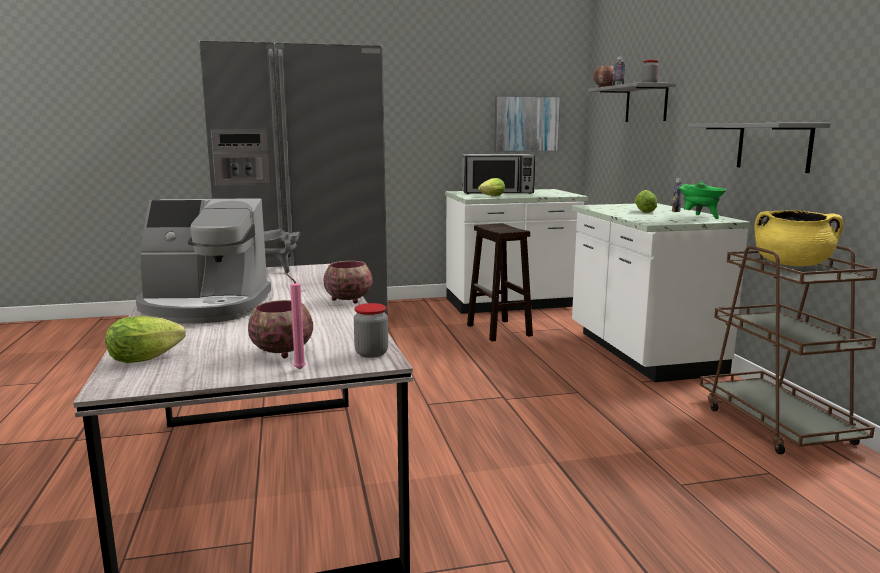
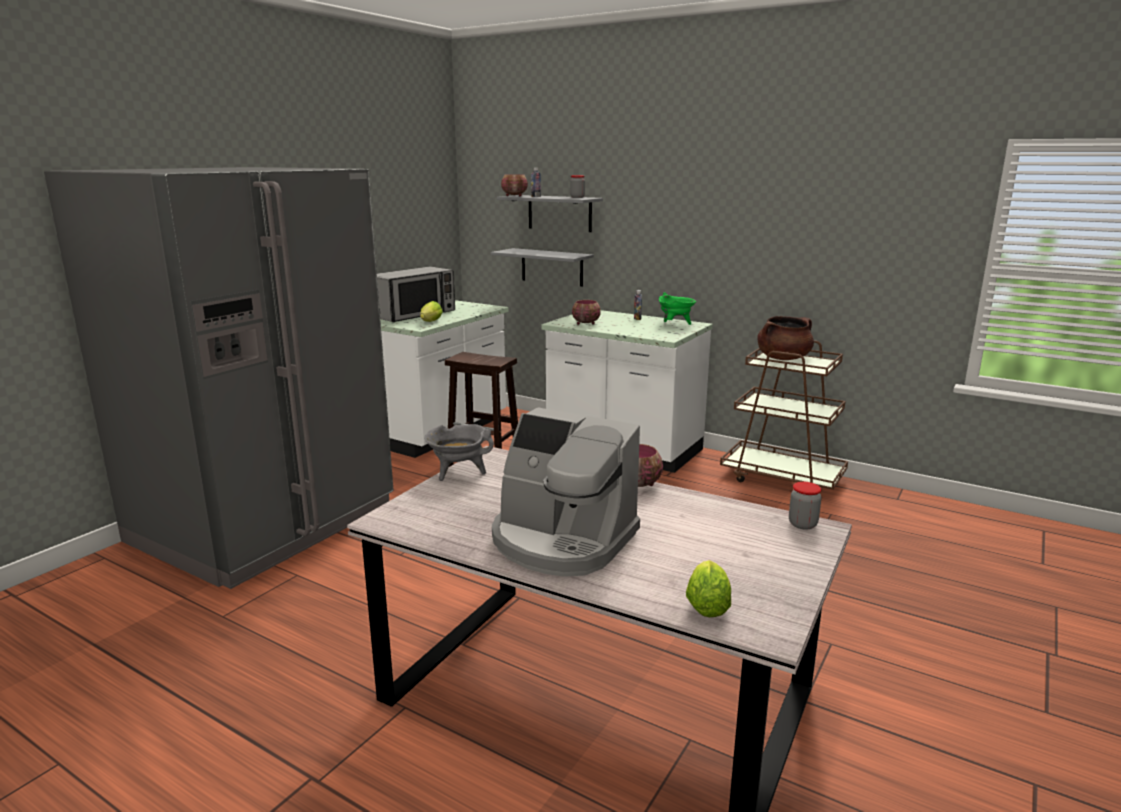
camera: 45 degrees left, 5 degrees up
coffee machine [136,199,271,324] -> coffee machine turned 75 degrees clockwise [492,407,640,577]
bowl [248,300,313,358] -> bowl moved to [572,300,601,325]
pink candle [286,273,306,369] -> none
picture [494,95,561,152] -> none
lettuce [635,190,657,213] -> none
grey shelf [688,123,830,173] -> grey shelf moved to [491,248,594,287]
yellow cooking pot [754,210,844,266] -> brown cooking pot [757,316,814,360]

